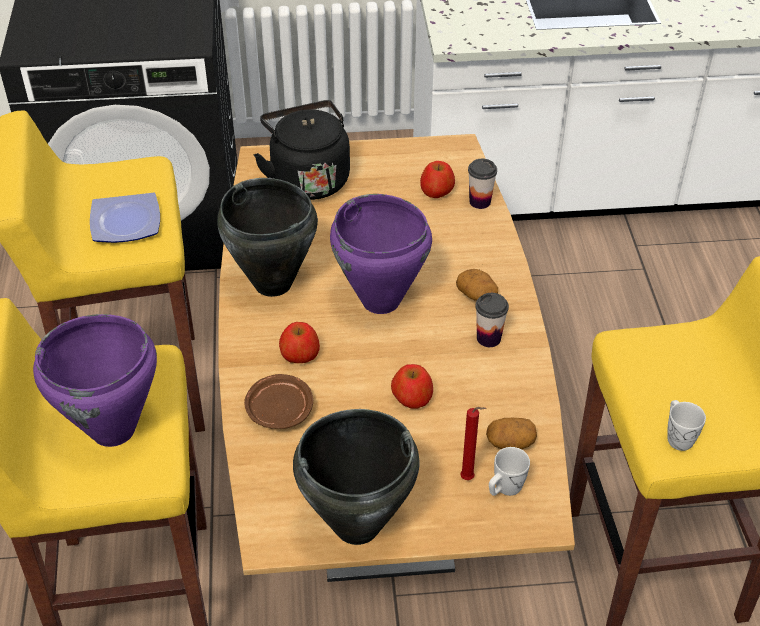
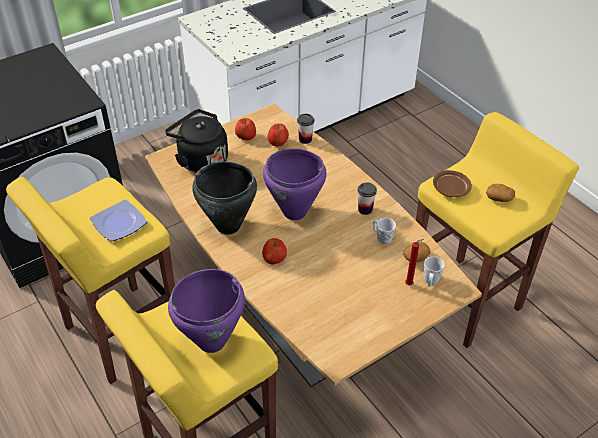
camera: 30 degrees left, 0 degrees up
brown plate [244,374,313,429] -> brown plate moved to [433,170,472,197]
black cooking pot [293,409,420,545] -> none
apple [391,364,433,408] -> apple moved to [235,118,256,140]
potato [456,269,498,301] -> potato moved to [486,184,515,202]
white mug [667,400,706,451] -> white mug moved to [373,218,396,245]

